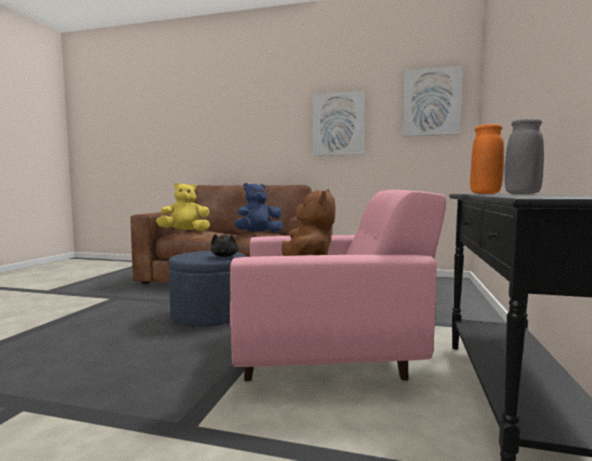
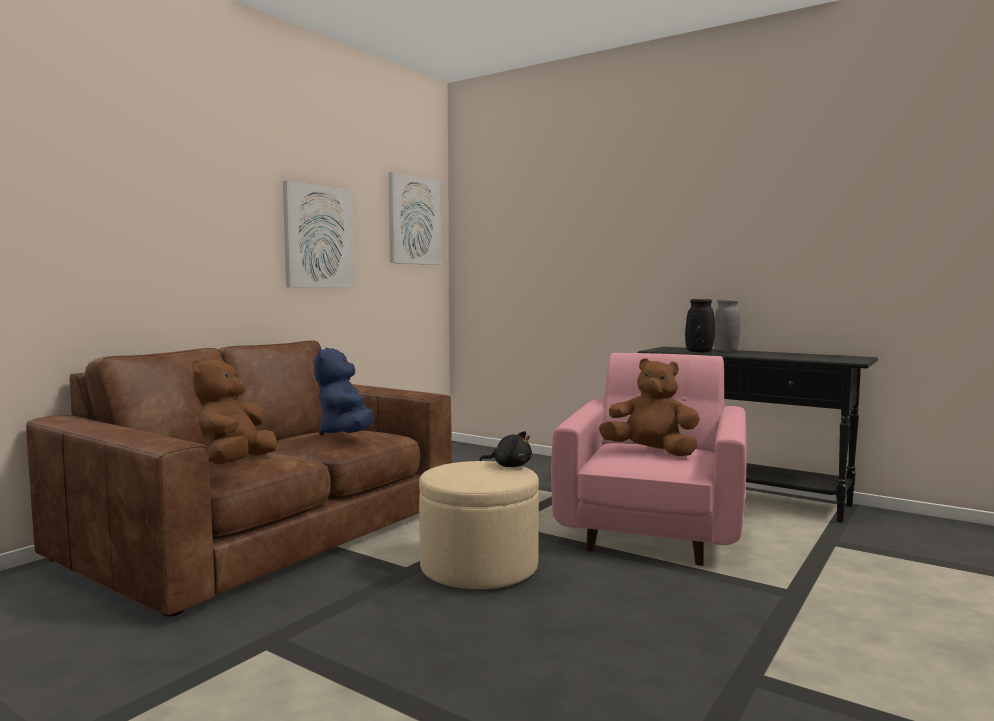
camera: 70 degrees left, 0 degrees up
yellow plush toy [156,183,210,231] -> brown plush toy [192,358,277,464]
blue ottoman [169,251,246,327] -> beige ottoman [419,461,539,589]
orange vase [470,124,504,194] -> black vase [685,299,715,352]

